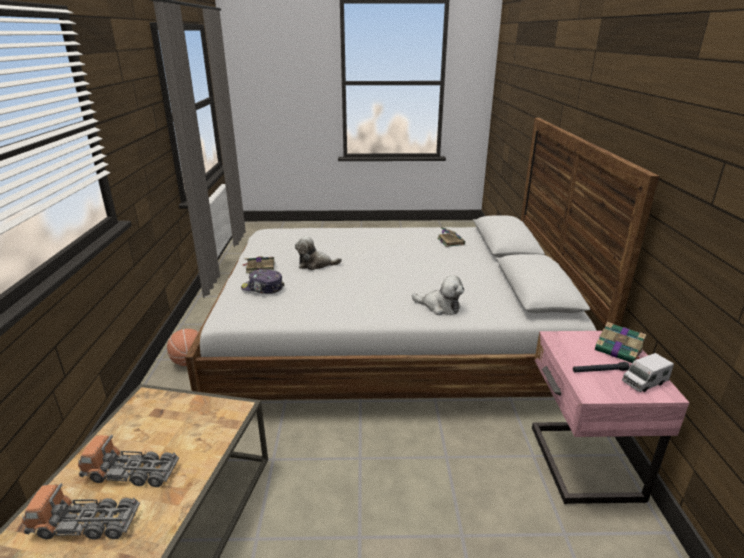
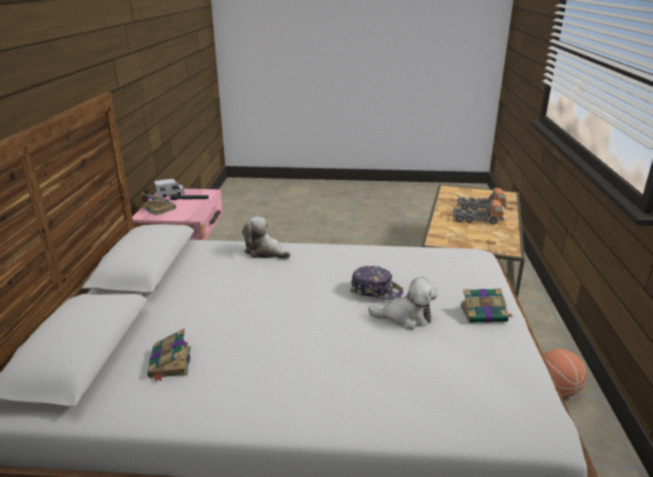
camera: 175 degrees left, 0 degrees up
cap [241,268,285,294] -> cap moved to [350,266,403,300]

